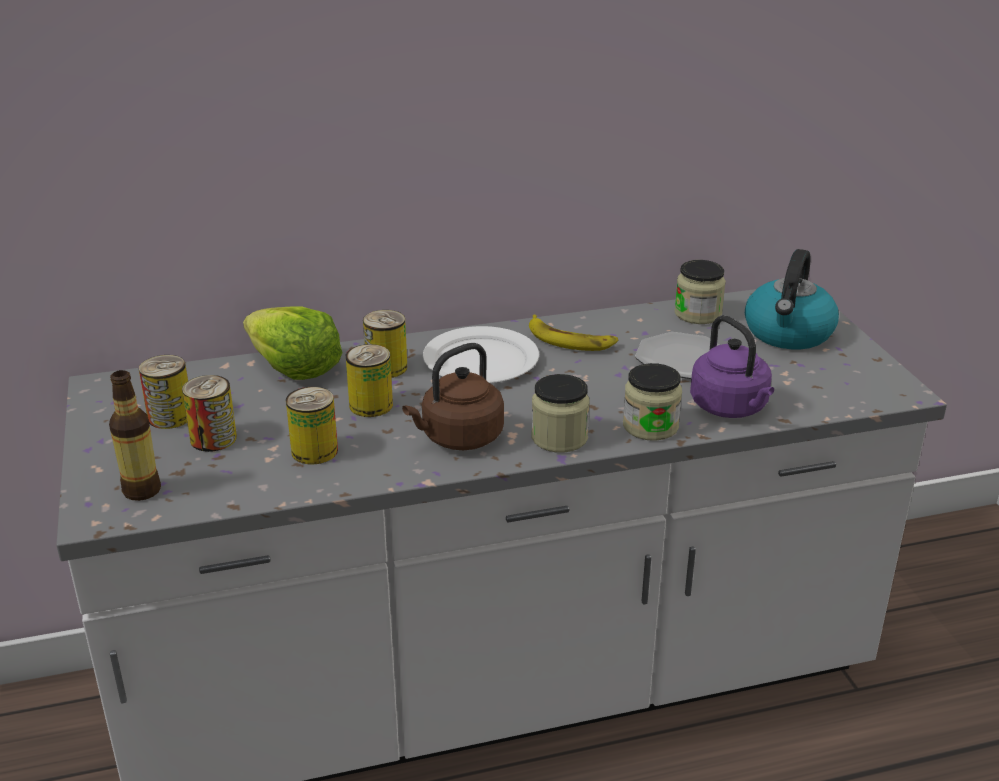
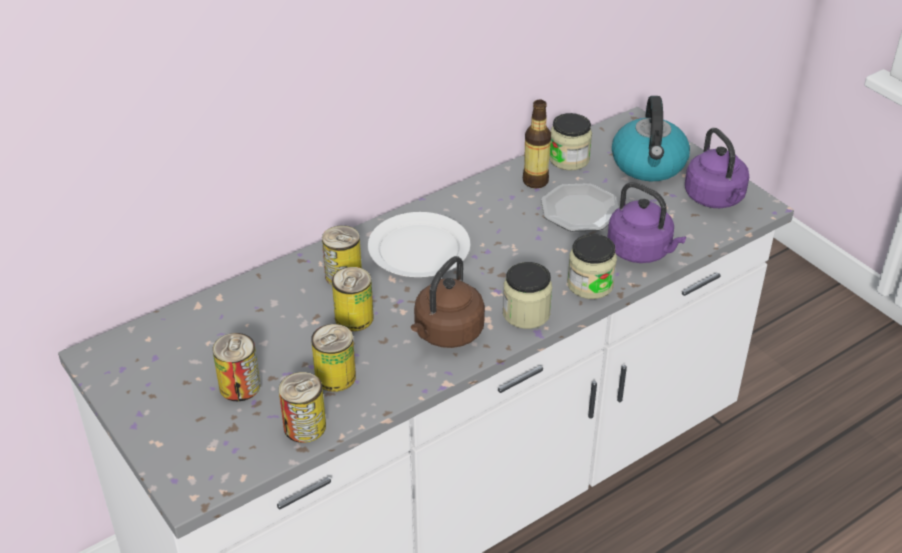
camera: 20 degrees left, 10 degrees up
bottle [109,370,161,501] -> bottle moved to [523,100,551,189]
can [139,355,188,429] -> can moved to [278,372,326,443]
lettuce [243,306,342,380] -> none
banana [529,315,618,351] -> none
none -> purple kettle [685,128,749,208]

